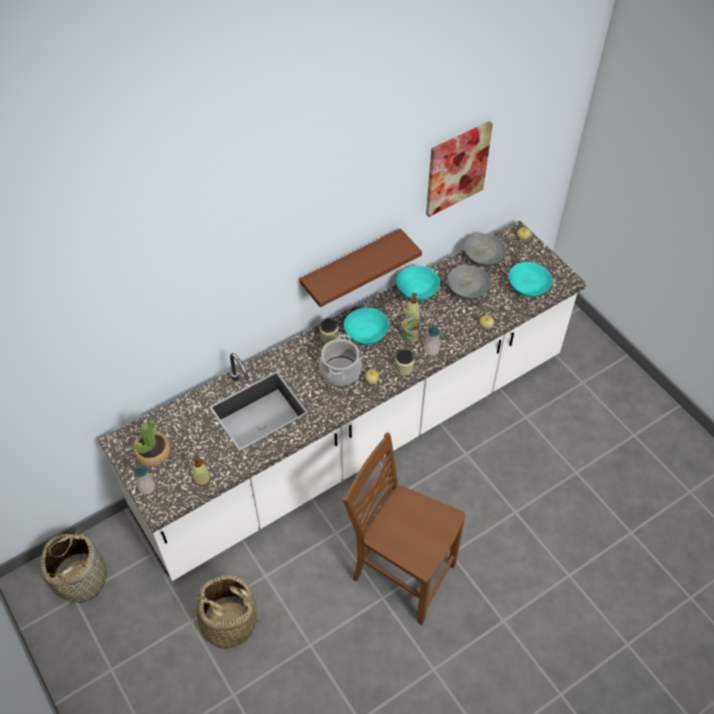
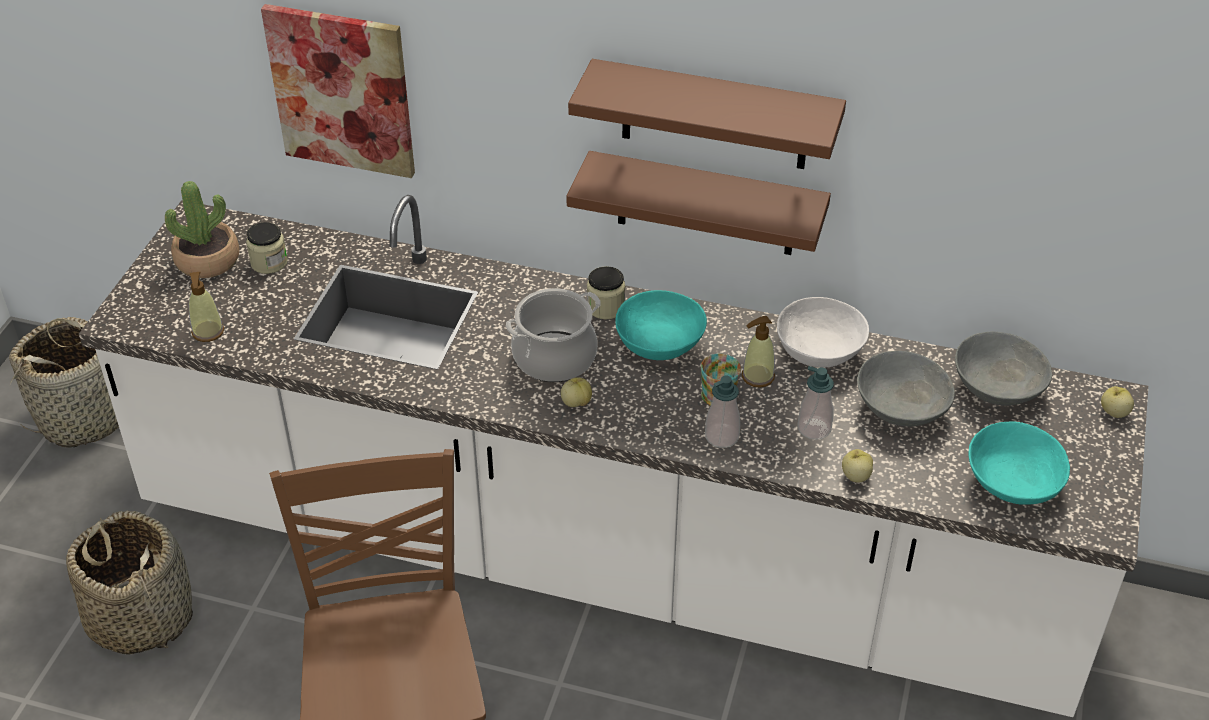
camera: 50 degrees right, 10 degrees down
soap dispenser [132,464,156,494] -> soap dispenser moved to [797,366,834,440]
jar [395,349,415,375] -> jar moved to [246,222,288,274]
turquoise bowl [396,266,440,301] -> white bowl [777,297,869,368]
picture [426,121,493,217] -> picture moved to [261,4,415,178]
none -> brown shelf [568,59,846,169]

